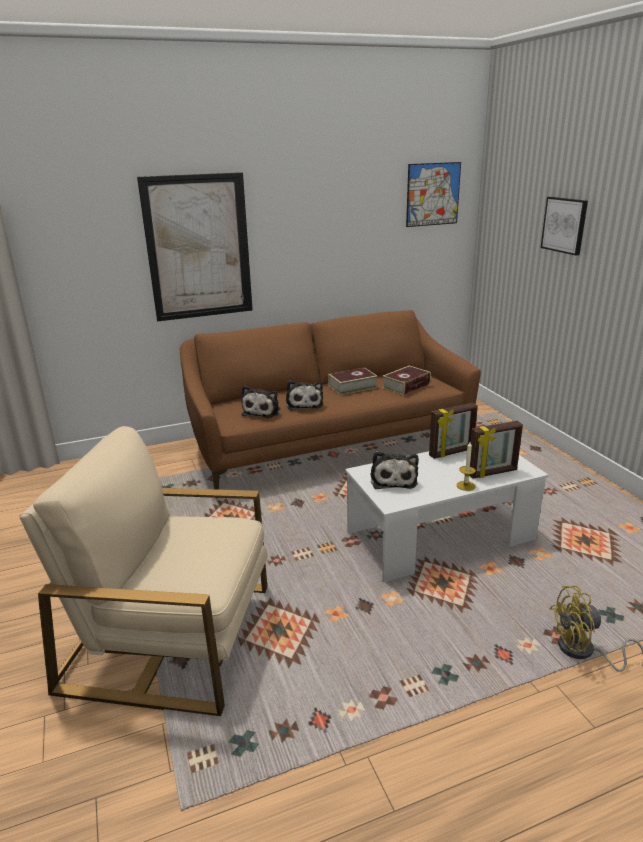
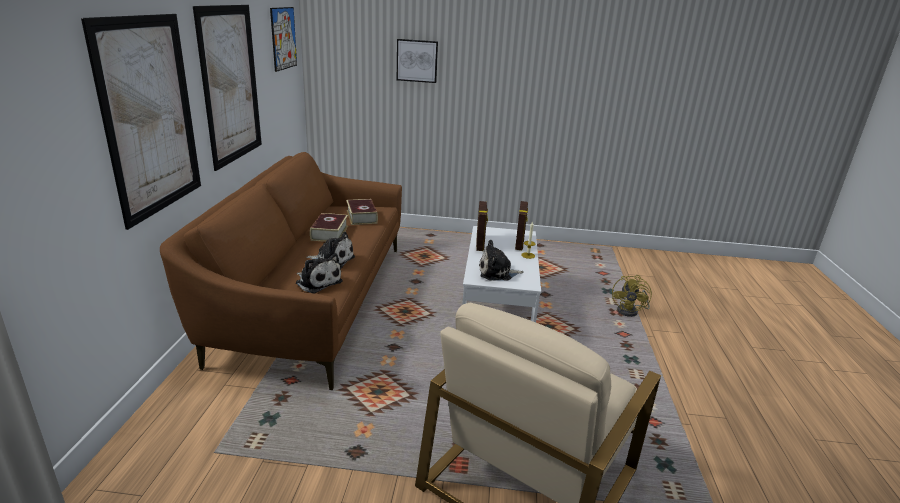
camera: 65 degrees left, 0 degrees up
plush toy [371,451,419,489] -> plush toy turned 150 degrees clockwise [479,240,524,281]
none -> picture [193,5,262,171]

